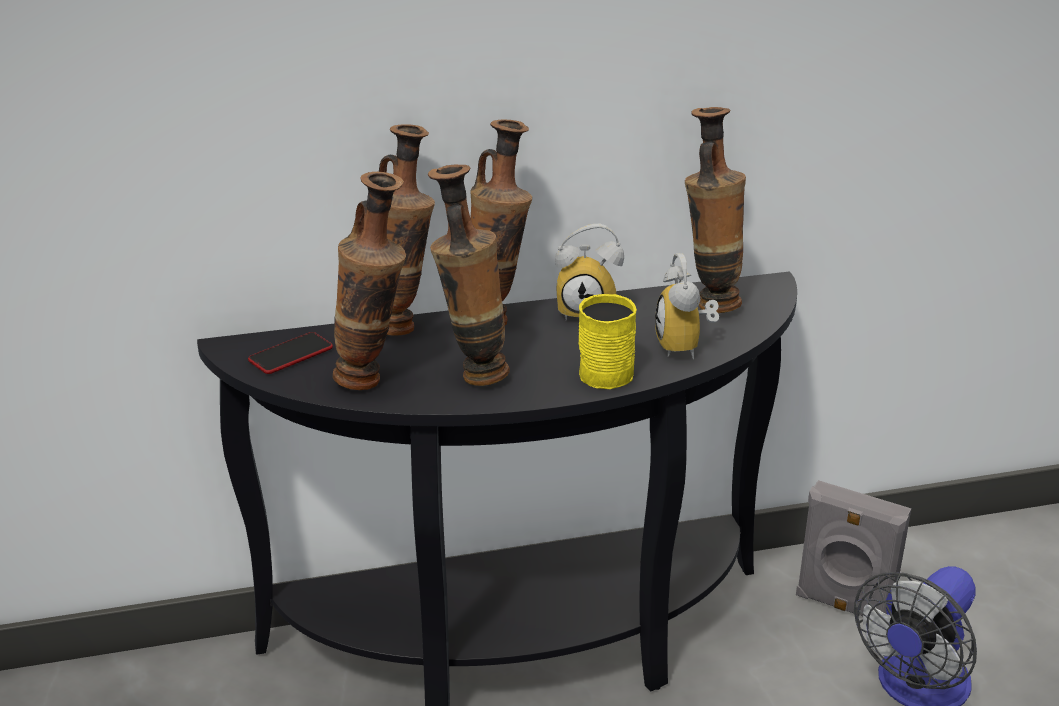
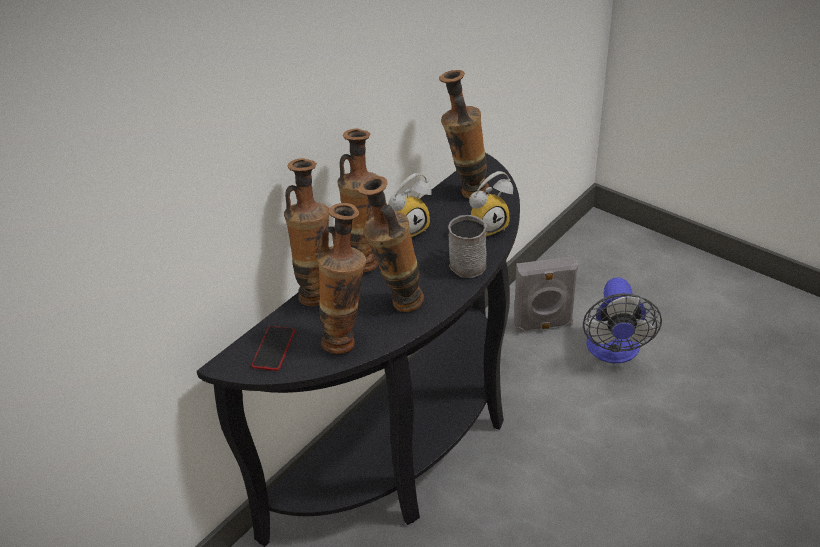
camera: 35 degrees left, 10 degrees up
yellow mug [578,294,637,389] -> grey mug [448,215,487,278]
alarm clock [655,253,719,359] -> alarm clock turned 75 degrees counterclockwise [469,171,513,236]

